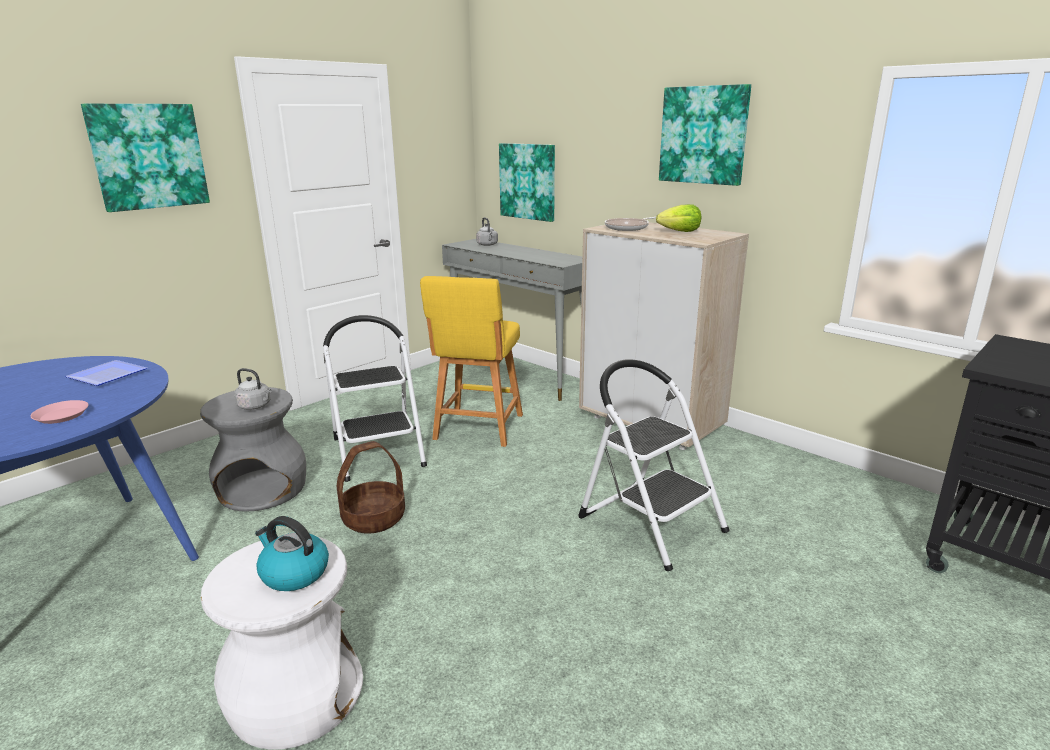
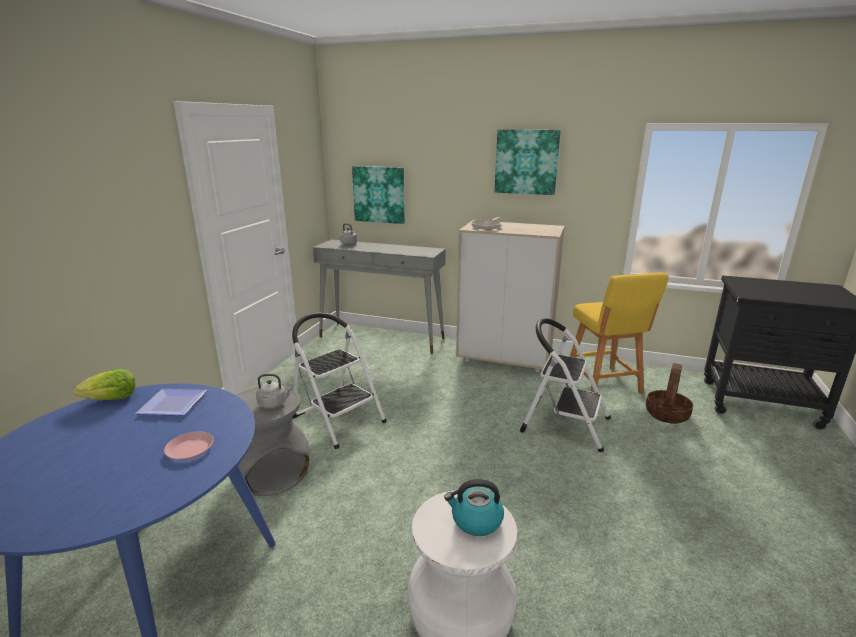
camera: 25 degrees left, 0 degrees up
picture [81,104,210,212] -> none
basket [336,441,405,534] -> basket moved to [646,363,693,424]
yellow stool [420,276,523,447] -> yellow stool moved to [570,272,669,394]
lettuce [656,204,701,232] -> lettuce moved to [74,369,135,400]

